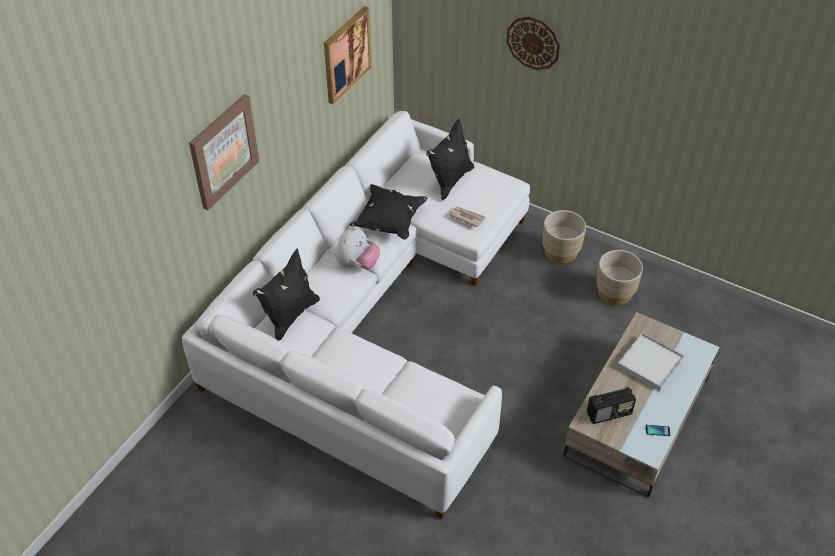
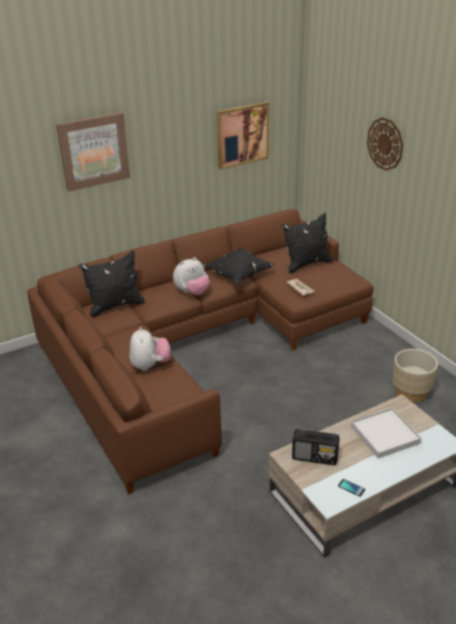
camera: 30 degrees right, 15 degrees down
white sofa [182,111,530,519] -> brown sofa [27,209,374,494]
beige planter [542,210,586,264] -> none
none -> plush toy [130,327,171,371]

